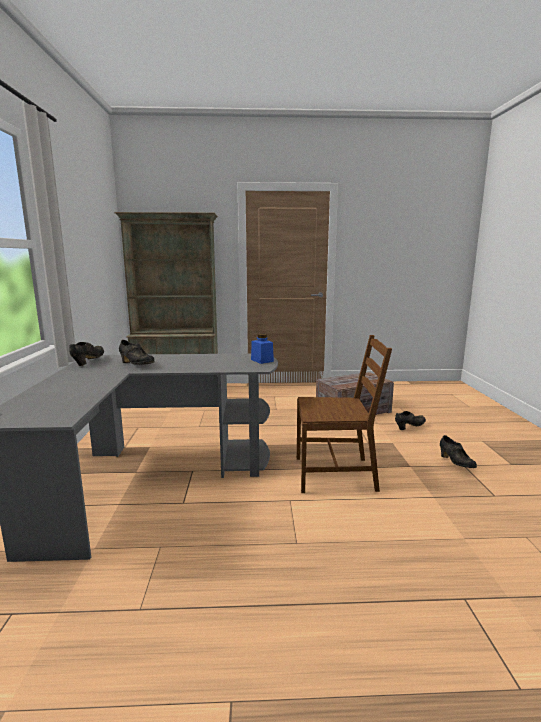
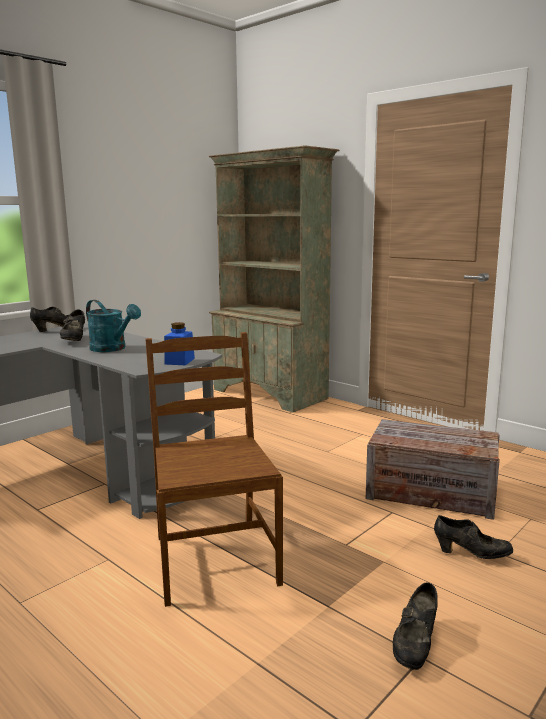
camera: 45 degrees right, 0 degrees up
brown chair [297,335,392,493] -> brown chair turned 150 degrees counterclockwise [145,332,283,607]
none -> turquoise watering can [86,300,141,352]

